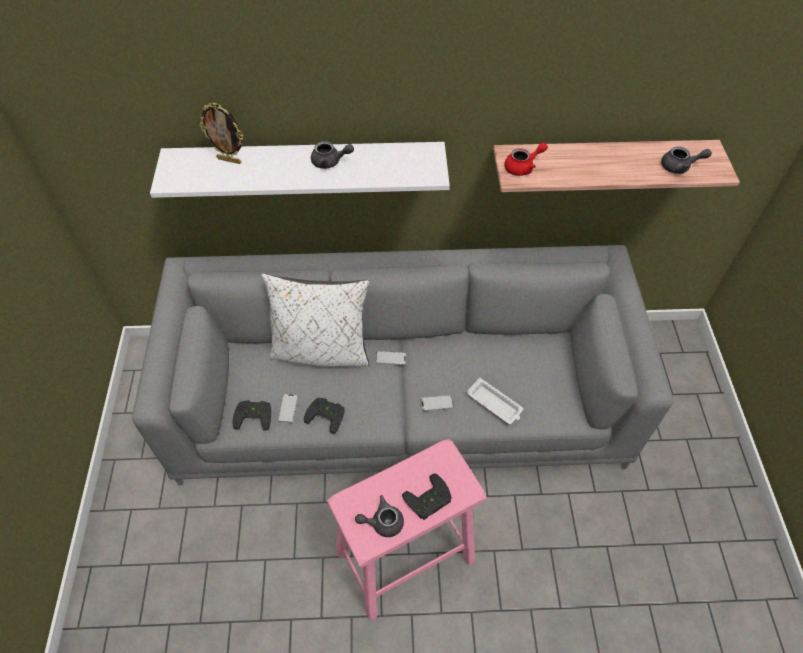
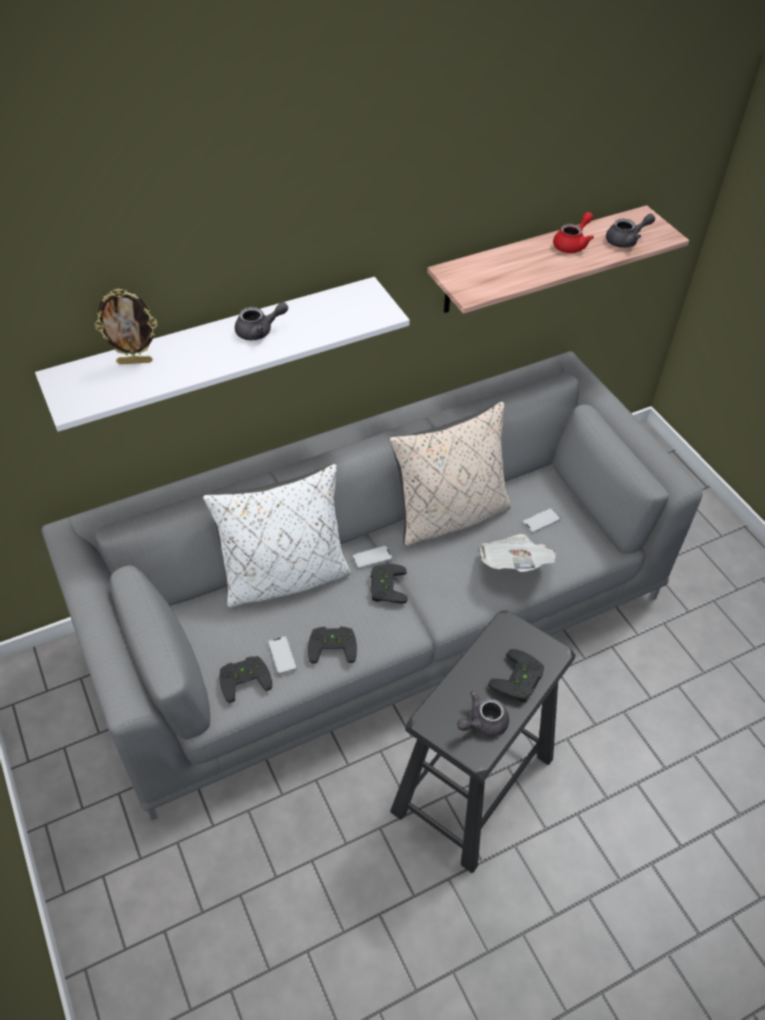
camera: 25 degrees left, 5 degrees down
pink stool [327,439,487,621] -> black stool [390,610,576,873]
phone [421,395,454,411] -> phone moved to [523,508,561,533]
white tray [466,378,523,424] -> newspaper [480,534,556,572]
red teapot [504,142,548,176] -> red teapot moved to [553,212,594,253]
none -> black game controller [370,564,407,604]
none -> beige pillow [389,401,511,546]

